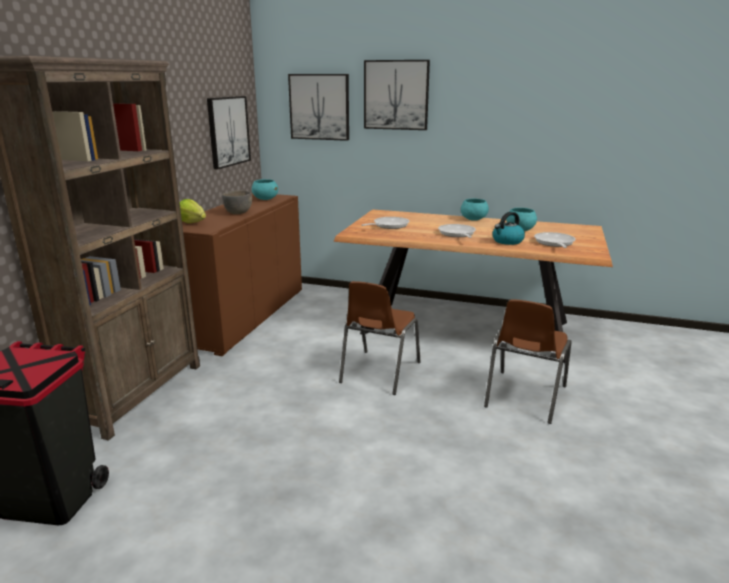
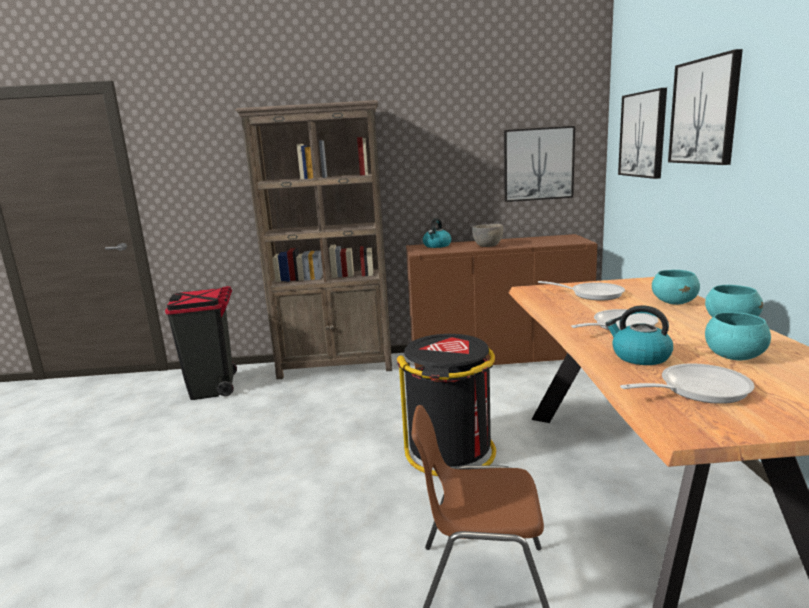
camera: 70 degrees right, 5 degrees down
lettuce [180,199,206,223] -> kettle [423,218,451,248]
turquoise bowl [252,179,278,200] -> turquoise bowl moved to [652,270,700,305]
brown chair [339,281,421,395] -> black trash can [397,334,496,476]

